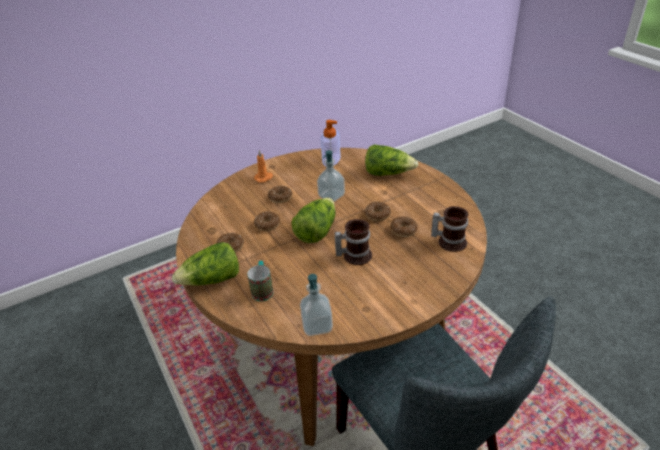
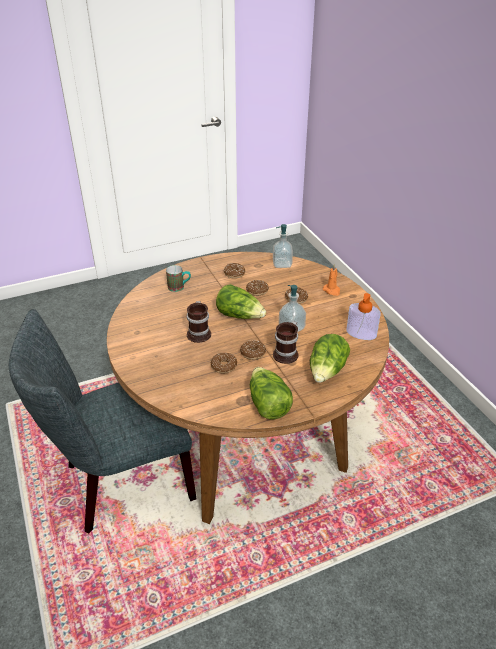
camera: 95 degrees right, 0 degrees up
lettuce [172,242,239,286] -> lettuce moved to [250,367,293,420]
soap dispenser [300,274,333,336] -> soap dispenser moved to [273,224,293,268]
mug [431,206,469,252] -> mug moved to [273,321,299,364]

